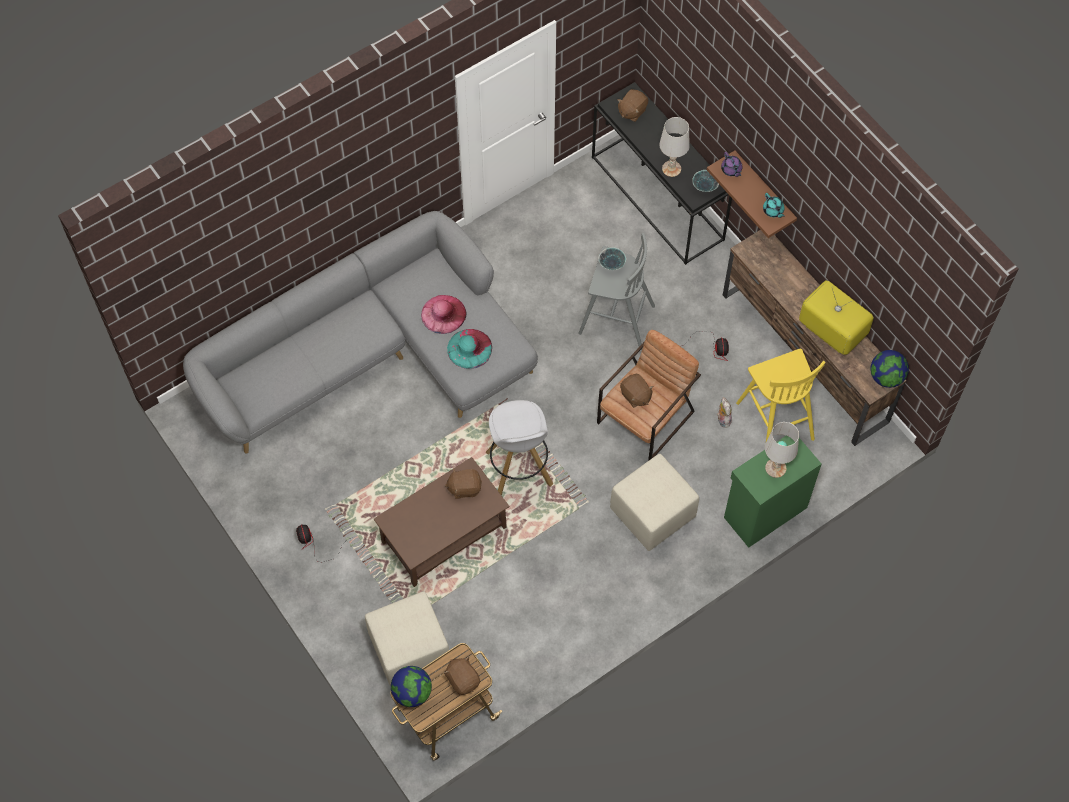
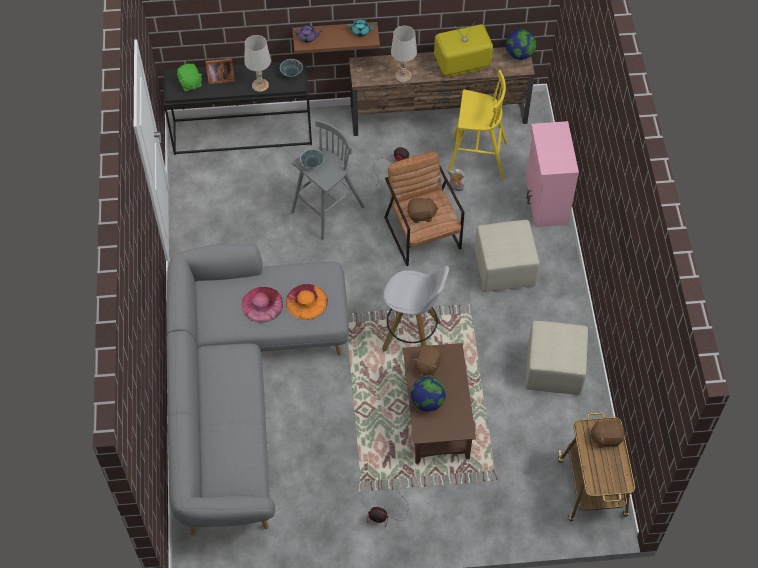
camera: 60 degrees left, 5 degrees down
beige ottoman [365,591,449,687] -> beige ottoman moved to [525,321,588,395]
globe [391,666,432,707] -> globe moved to [411,377,446,412]
turquoise hat [447,329,492,369] -> orange hat [286,284,328,320]
brown plush toy [618,89,648,122] -> green plush toy [177,64,202,92]
green cabinet [724,436,822,548] -> pink cabinet [526,121,579,227]
white table lamp [765,422,799,478] -> white table lamp moved to [391,26,417,82]
none -> picture frame [206,59,235,84]

